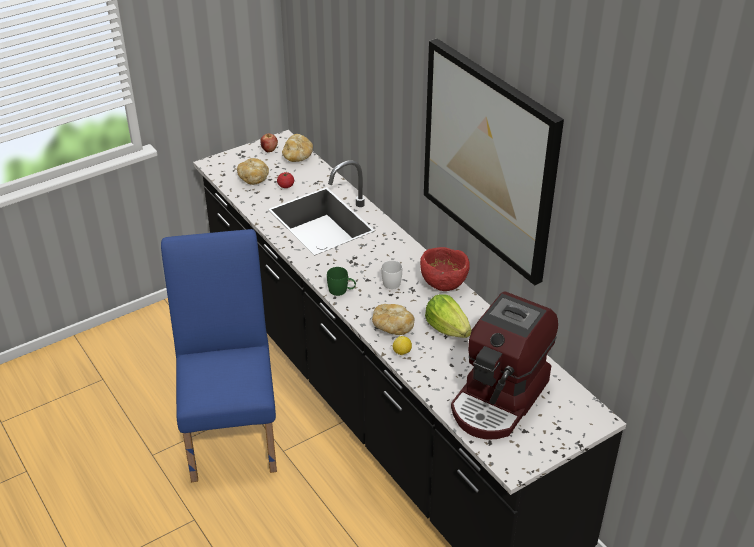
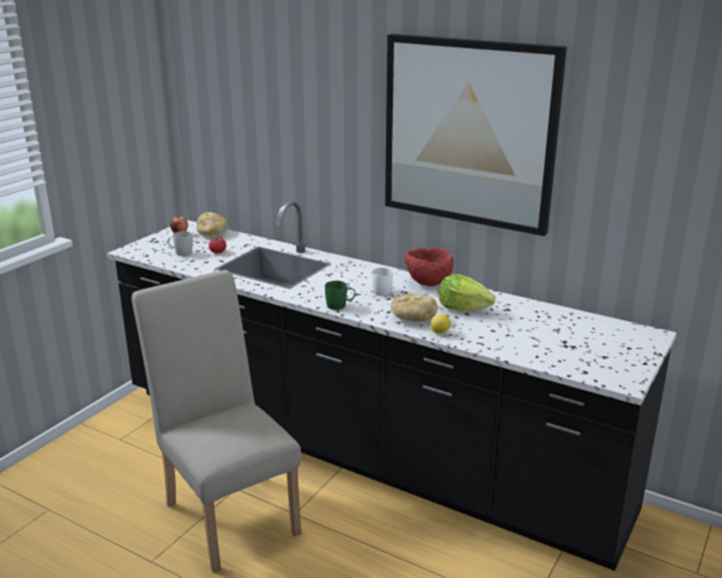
camera: 25 degrees left, 15 degrees down
blue chair [161,229,277,482] -> beige chair [131,270,301,573]
bread [237,158,269,185] -> white mug [168,231,193,256]
coffee machine [451,291,558,440] -> none

